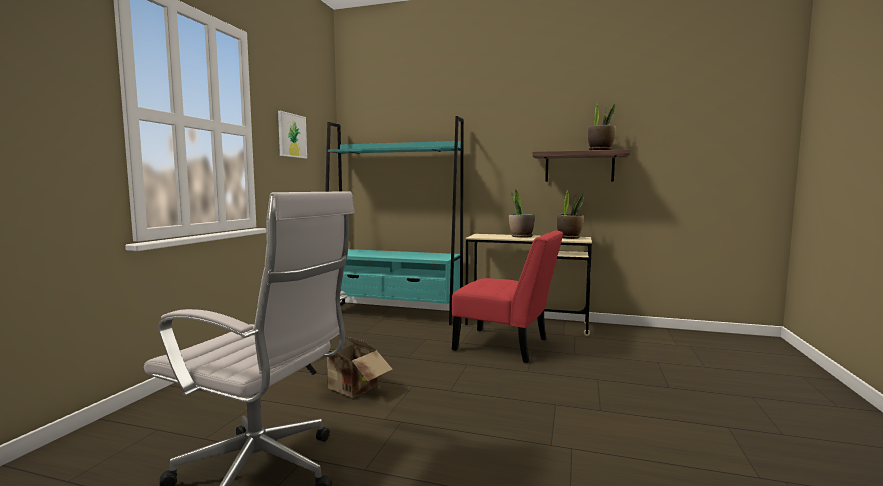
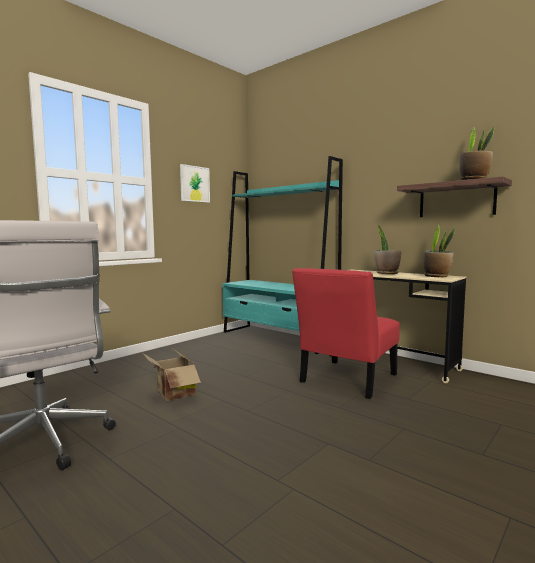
camera: 25 degrees right, 0 degrees up
red chair [452,231,563,363] -> red chair turned 75 degrees clockwise [292,268,400,399]

